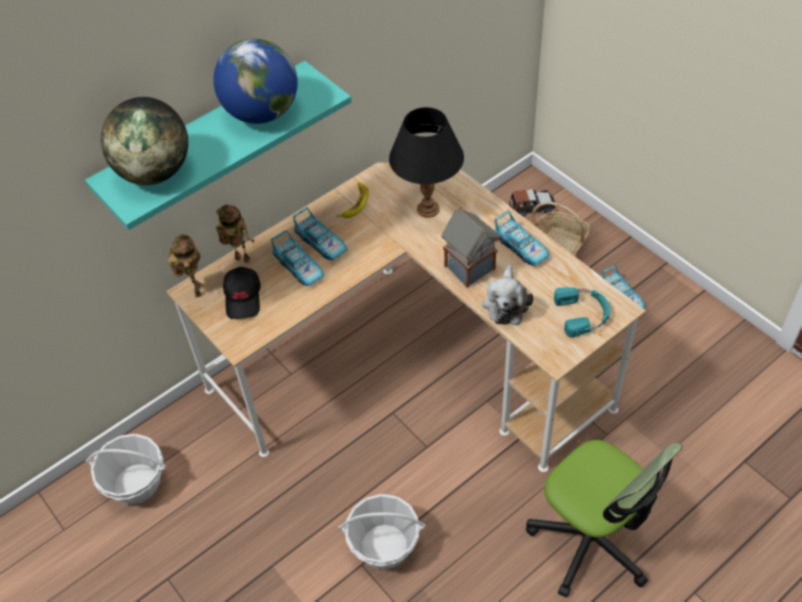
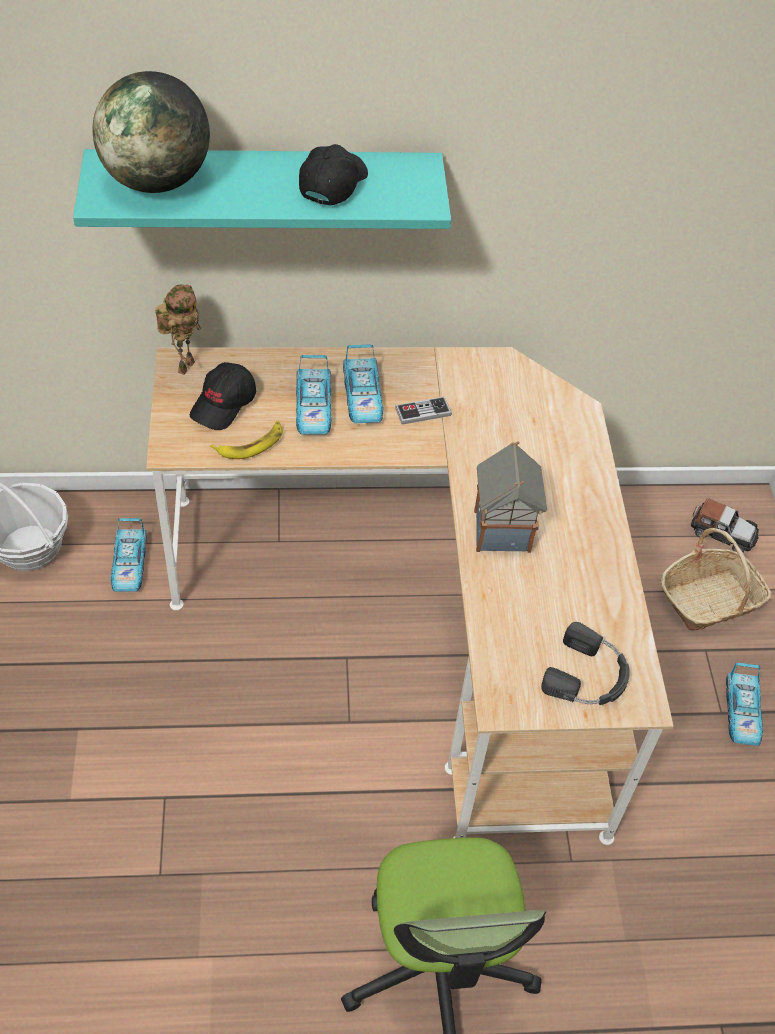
camera: 30 degrees right, 0 degrees up
globe [213,38,298,124] -> black cap [299,144,368,206]
toy robot [216,205,255,263] -> none
banana [336,183,369,218] -> banana moved to [210,421,283,459]
basket [338,494,426,569] -> none
black table lamp [389,107,464,218] -> none
plush toy [482,264,533,325] -> none
toy car [494,210,550,266] -> toy car moved to [111,518,147,592]
turquoise headphones [554,287,610,338] -> black headphones [541,622,630,705]
none -> game controller [395,396,452,425]

